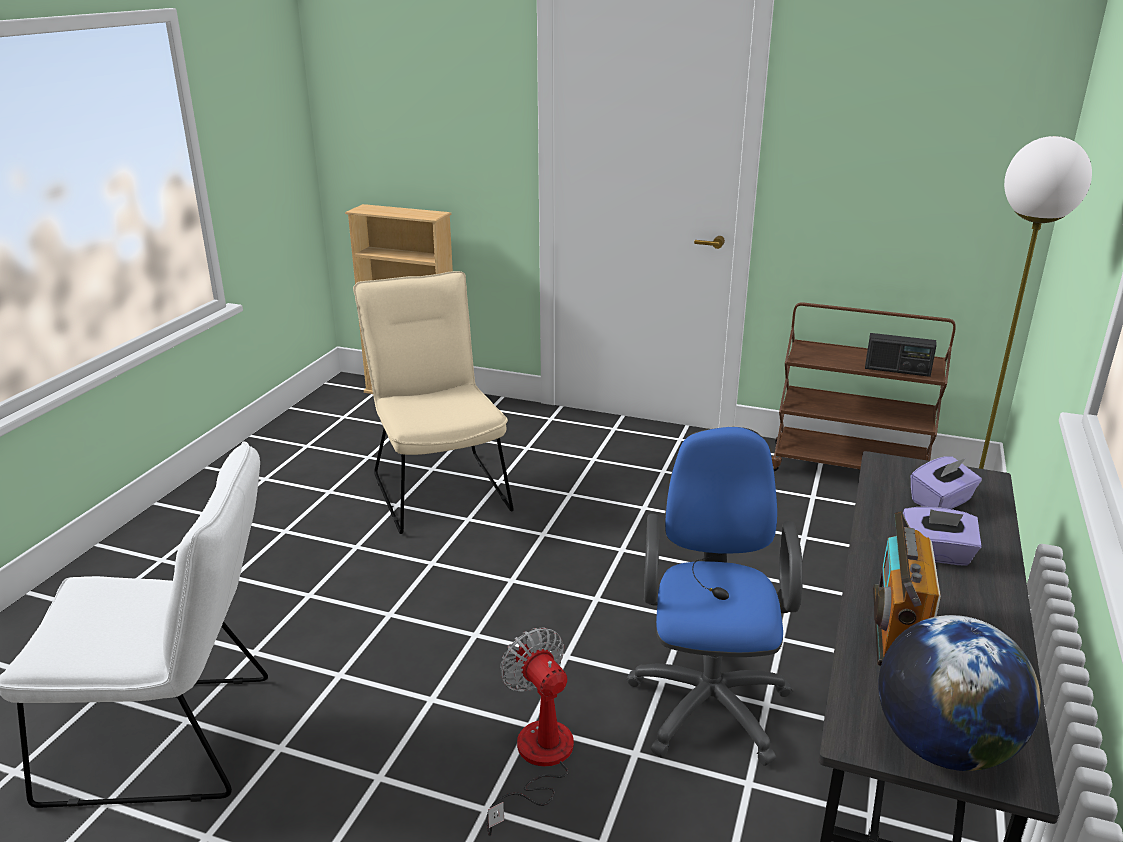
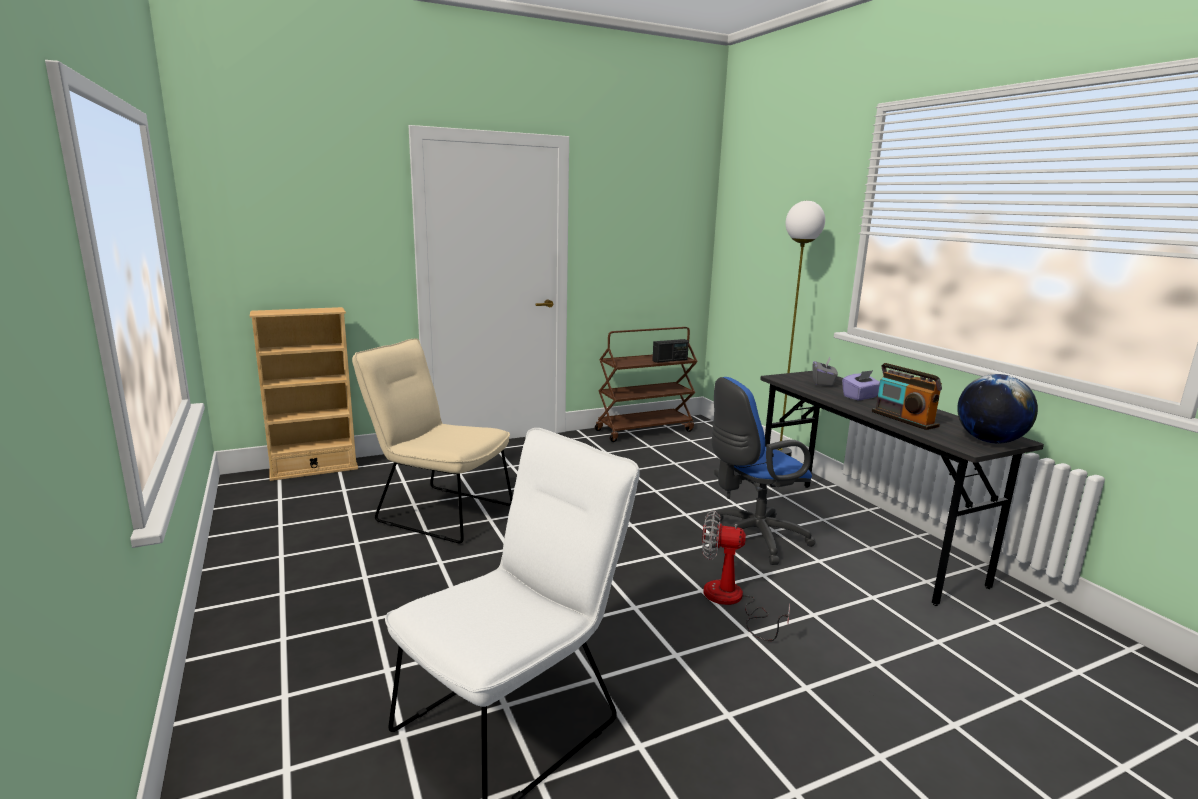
camera: 45 degrees left, 10 degrees down
blue office chair [627,427,803,766] -> blue office chair turned 75 degrees counterclockwise [712,377,816,565]
purple tissue box [911,457,982,509] -> grey tissue box [812,357,838,387]

